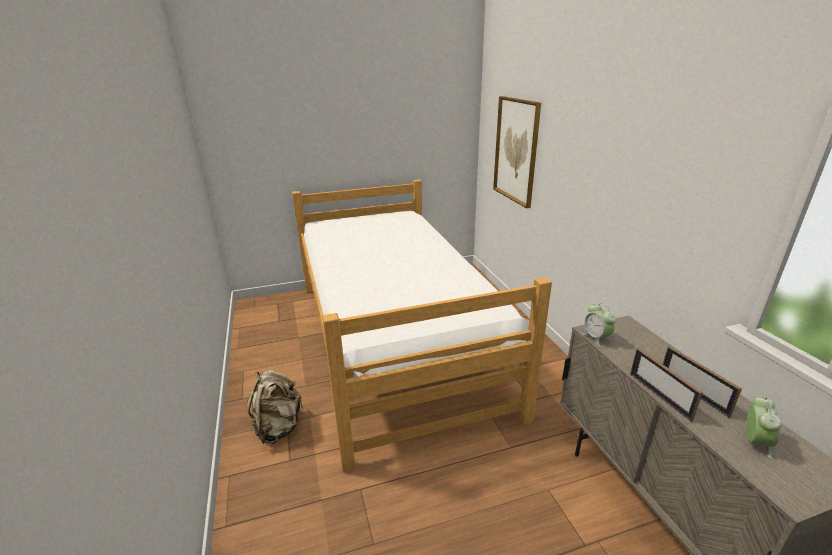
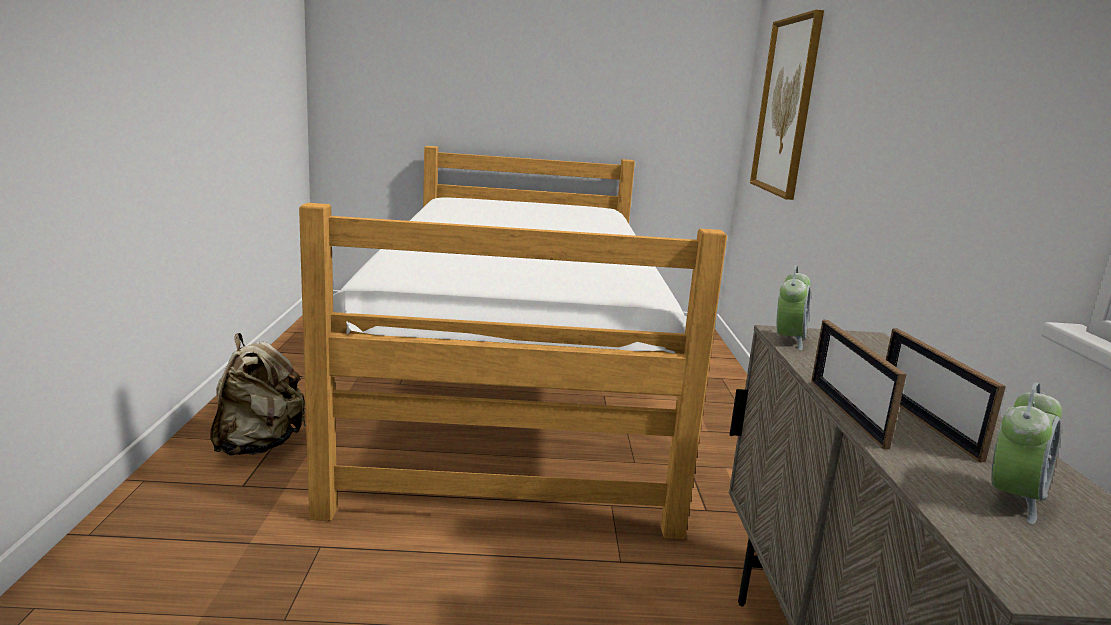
camera: 15 degrees right, 10 degrees down
alarm clock [582,303,616,347] -> alarm clock turned 150 degrees counterclockwise [777,266,811,350]

